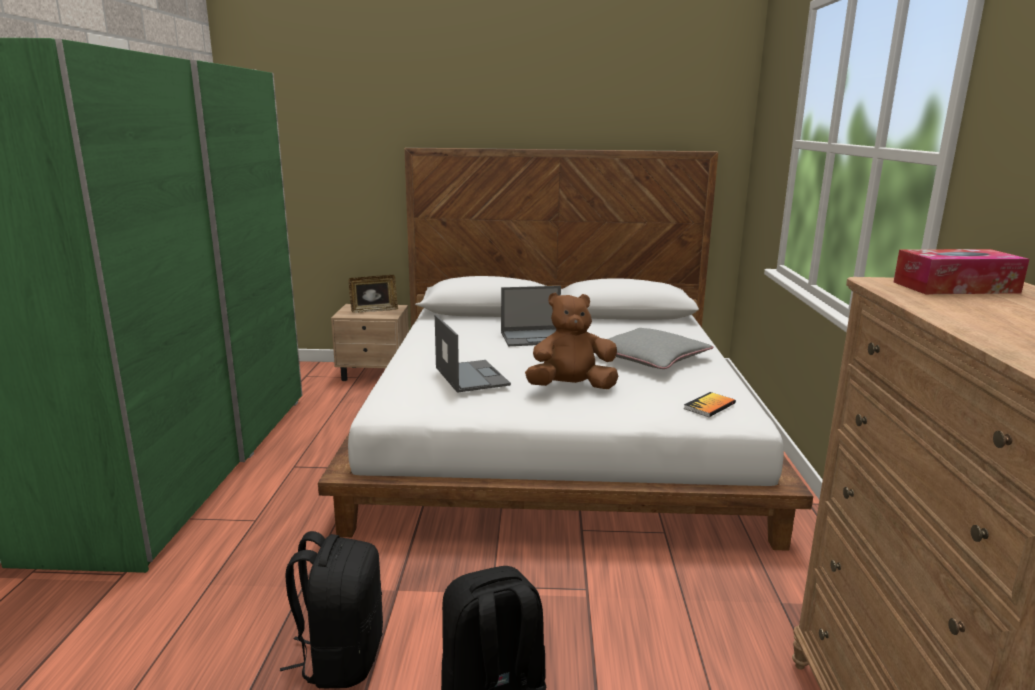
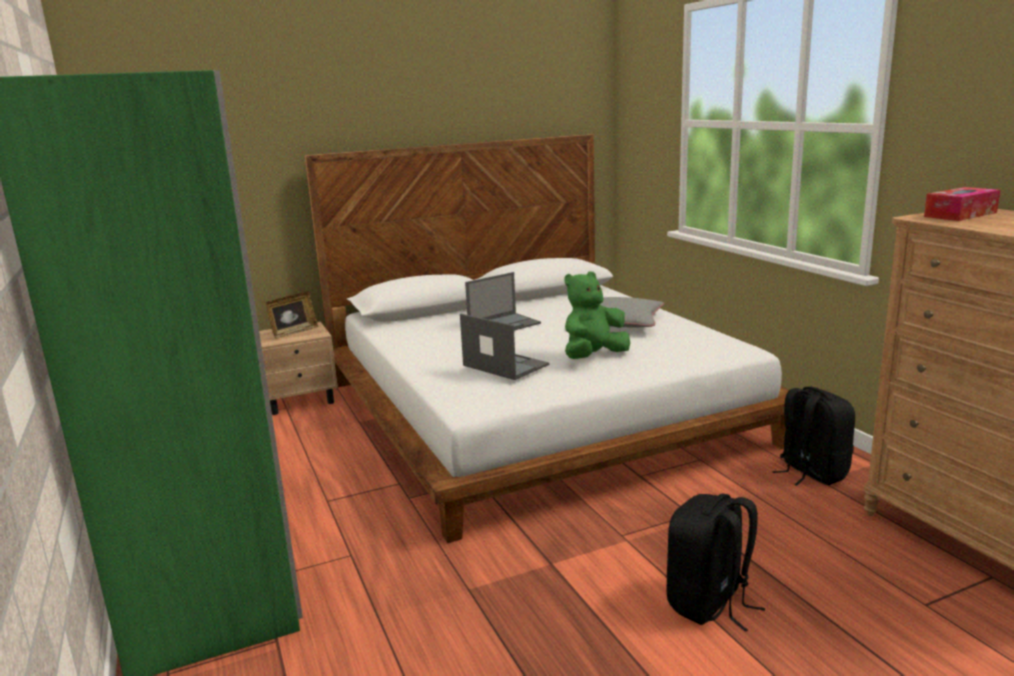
camera: 25 degrees left, 0 degrees up
black backpack [280,531,383,688] -> black backpack moved to [772,386,855,486]
brown plush toy [525,292,619,389] -> green plush toy [565,271,630,359]
book [684,392,736,417] -> none

